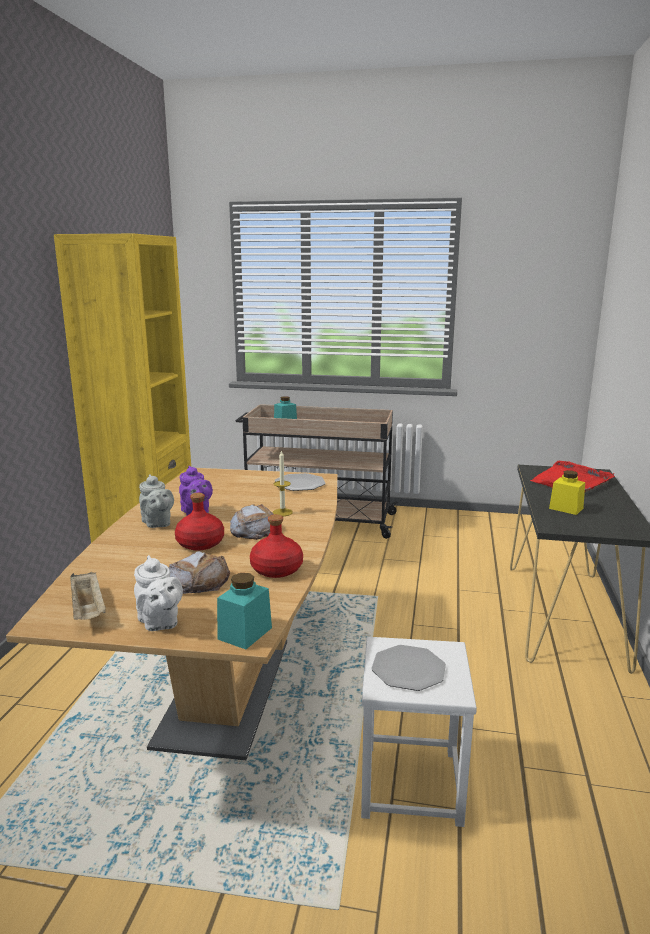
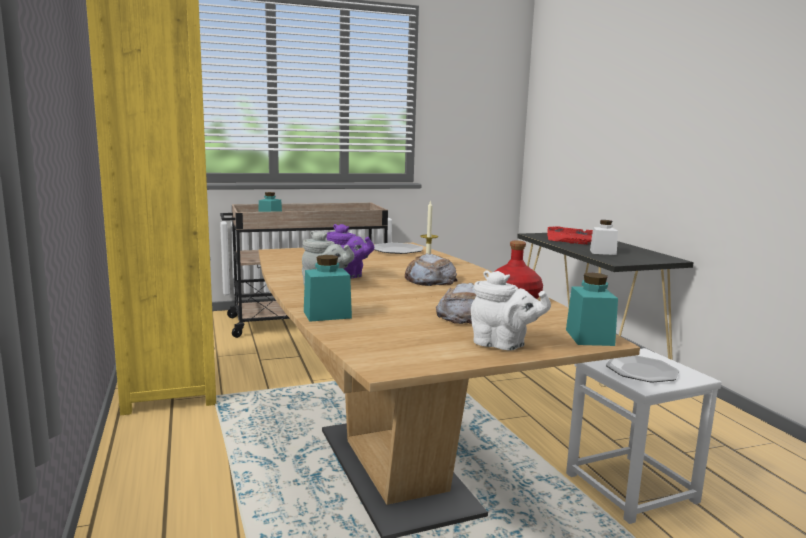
camera: 30 degrees left, 5 degrees down
beige tray [70,572,106,620] -> none
red bottle [175,493,224,550] -> none
yellow jar [549,470,585,515] -> white jar [590,220,618,255]
none -> turquoise jar [304,255,352,322]

